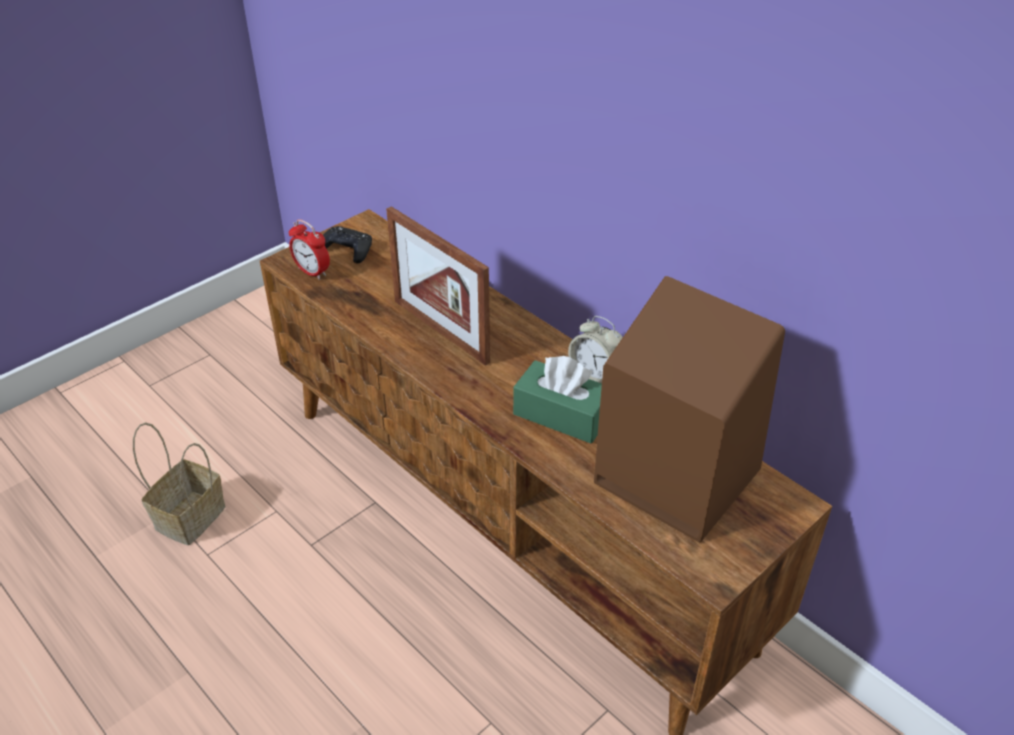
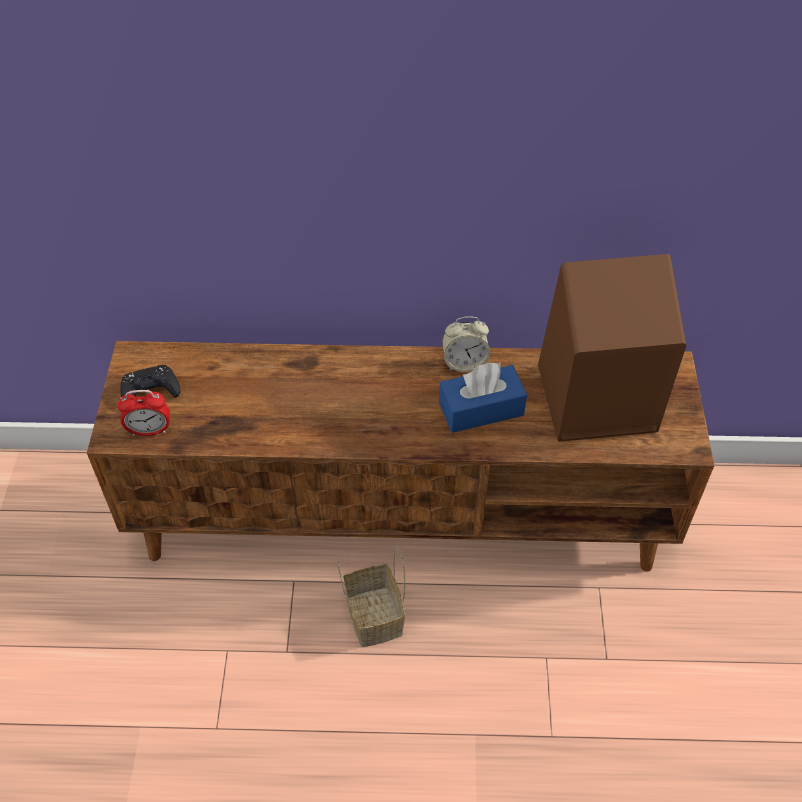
camera: 45 degrees left, 10 degrees up
basket [133,422,226,545] -> basket moved to [337,545,405,647]
picture frame [386,206,490,366] -> none
green tissue box [513,356,602,443] -> blue tissue box [439,362,527,433]

